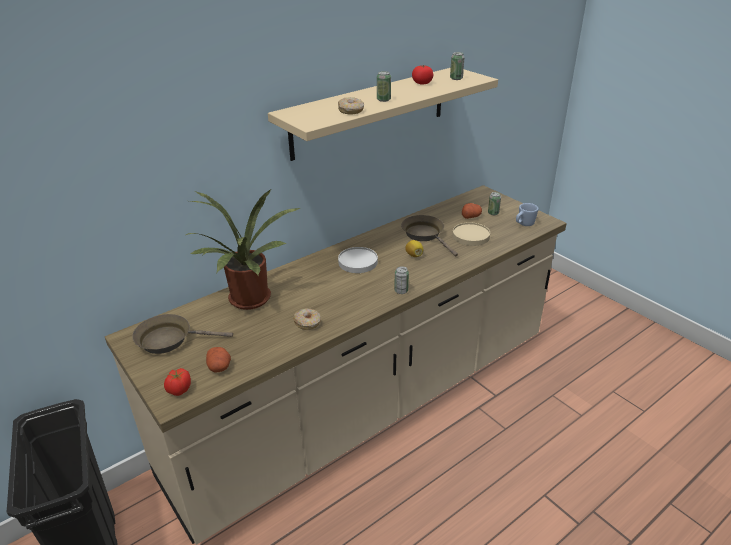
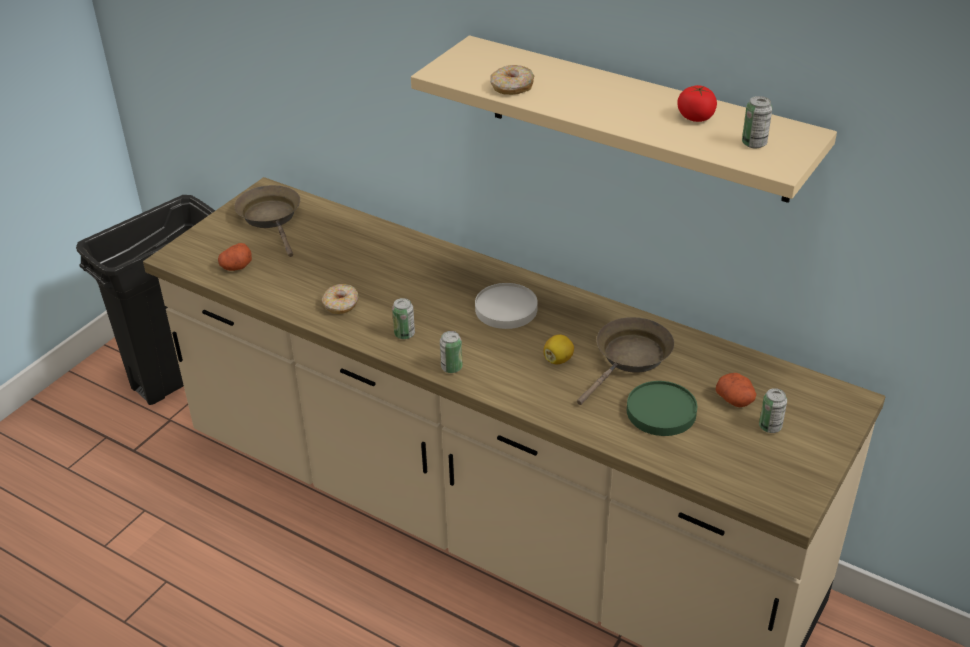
camera: 70 degrees right, 5 degrees up
tomato [164,368,191,396] -> none
potted plant [186,189,300,310] -> none
can [377,71,391,102] -> can moved to [392,298,415,339]
beige plate [453,222,490,246] -> green plate [627,381,697,436]
blue mug [516,203,539,226] -> none

